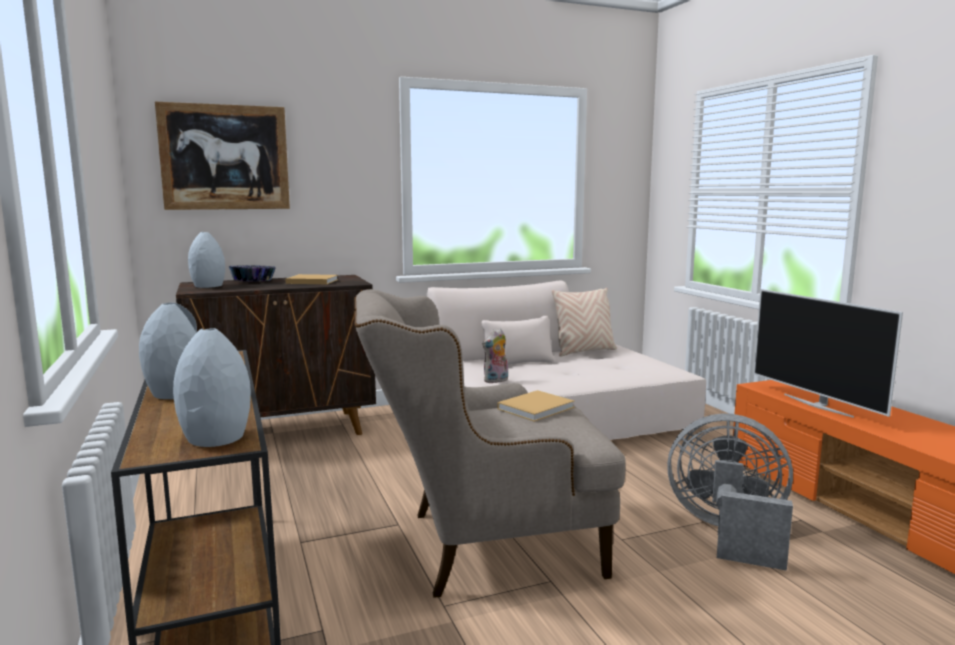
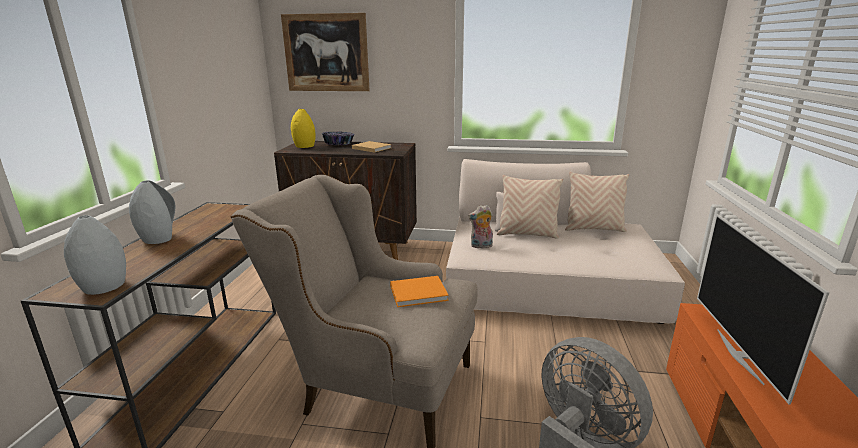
camera: 30 degrees right, 10 degrees up
grey vase [188,232,225,288] -> yellow vase [291,109,315,148]
beige book [497,390,574,422] -> orange book [390,276,449,307]
none -> beige pillow [497,175,563,239]

